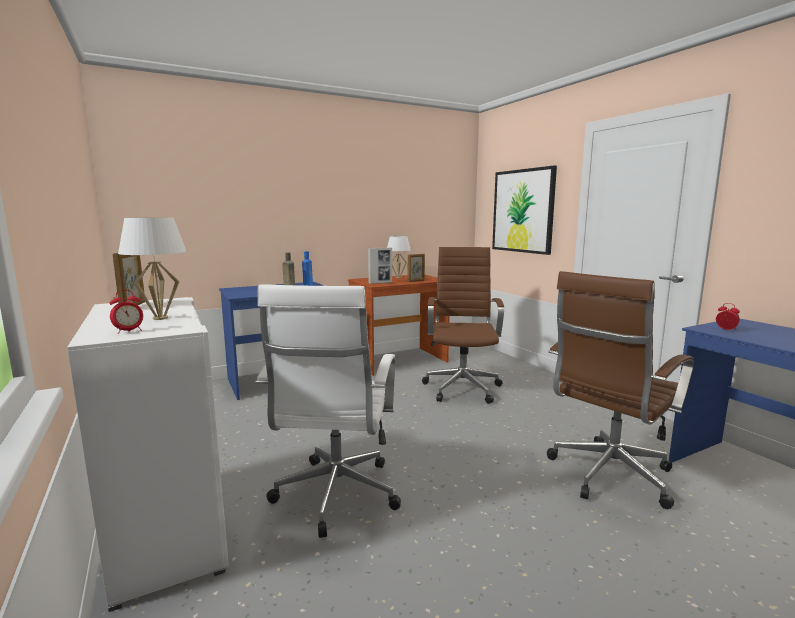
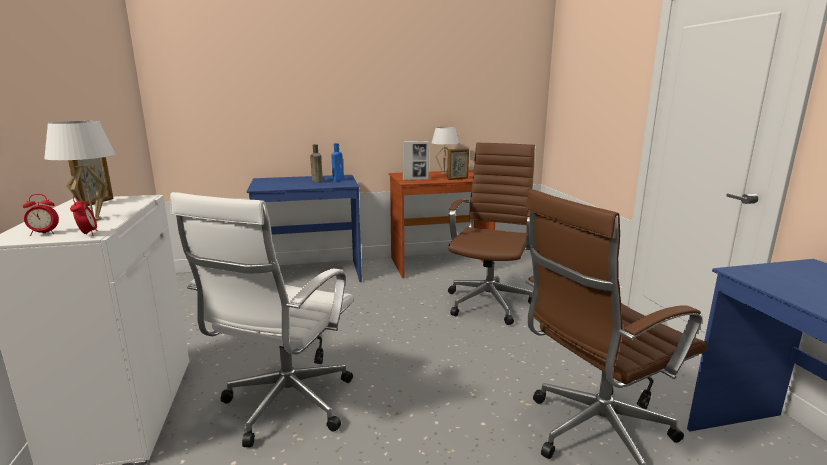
camera: 15 degrees right, 5 degrees up
picture [492,166,557,255] -> none
alarm clock [716,303,740,330] -> alarm clock moved to [70,196,97,236]

